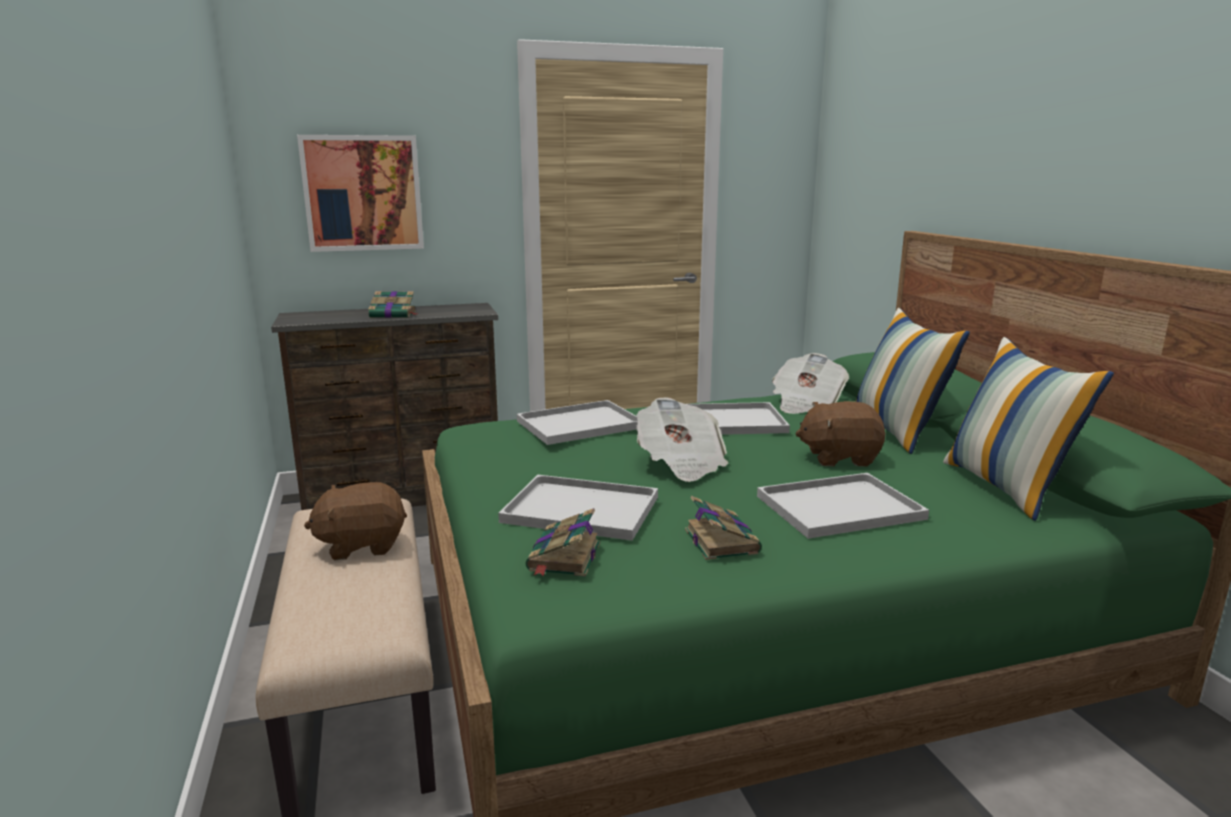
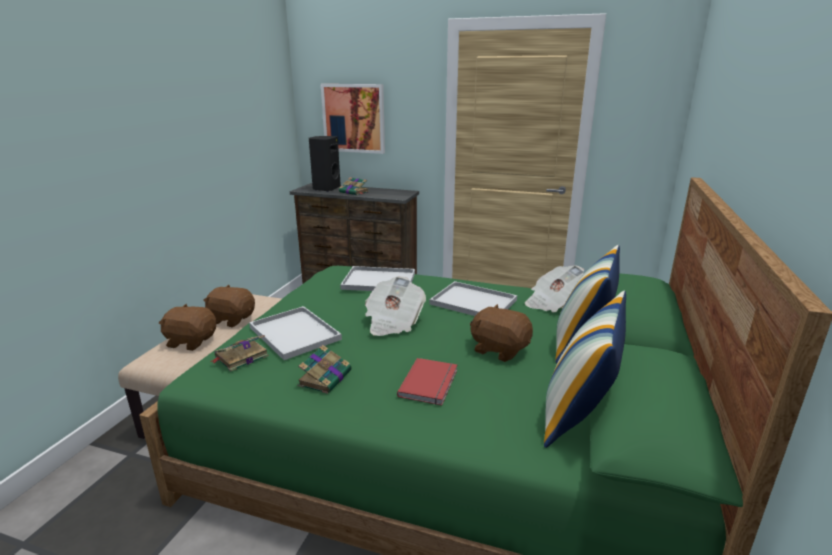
camera: 35 degrees right, 5 degrees up
white tray [757,473,929,539] -> red book [397,358,457,405]
none -> brown plush toy [159,304,216,351]
none -> black speaker [309,136,341,192]

